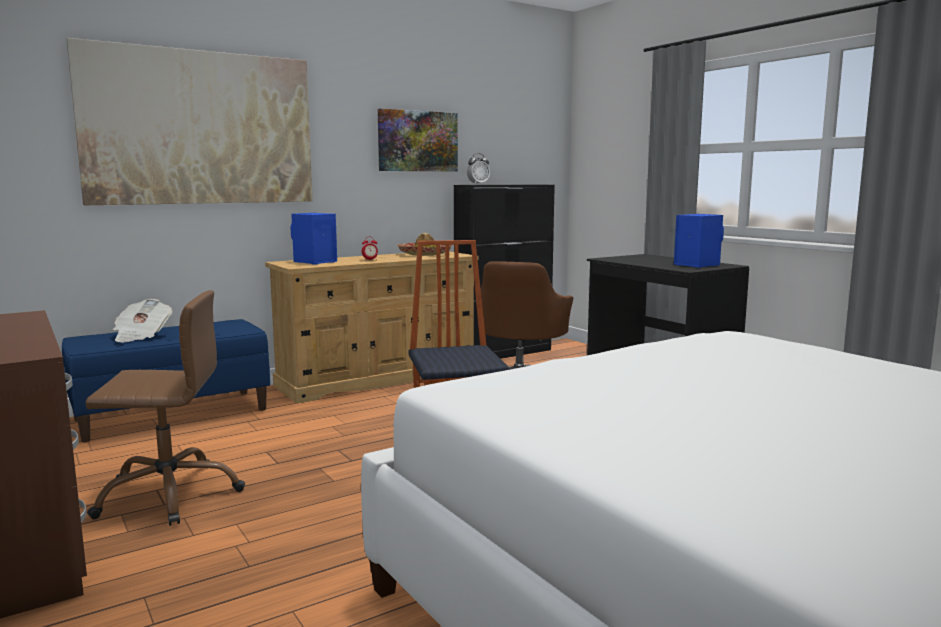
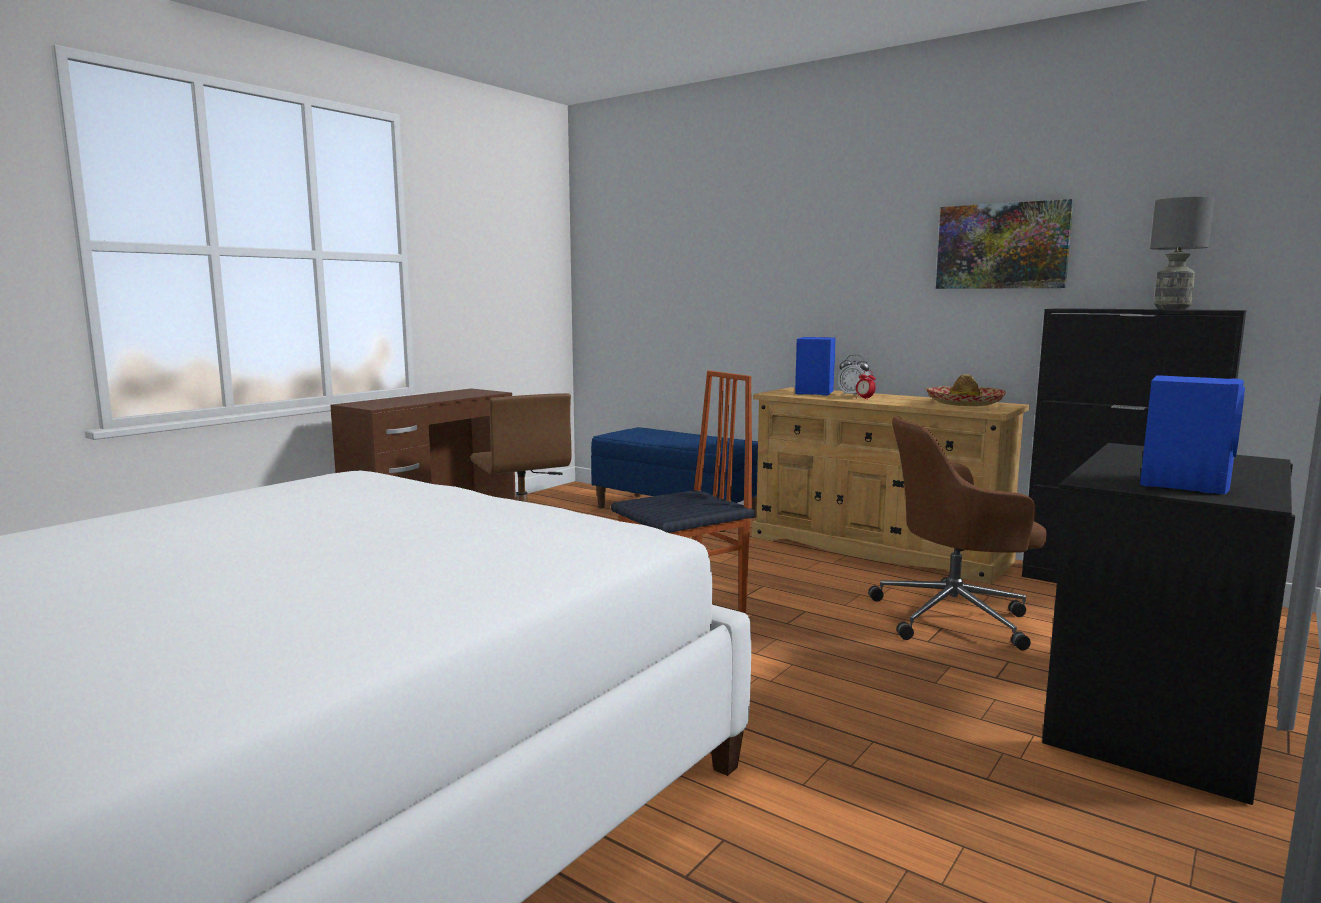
camera: 70 degrees right, 0 degrees up
picture [66,38,313,205] -> none
newspaper [113,299,172,342] -> none
alarm clock [467,153,490,185] -> alarm clock moved to [838,355,870,397]
none -> grey table lamp [1150,196,1215,310]

